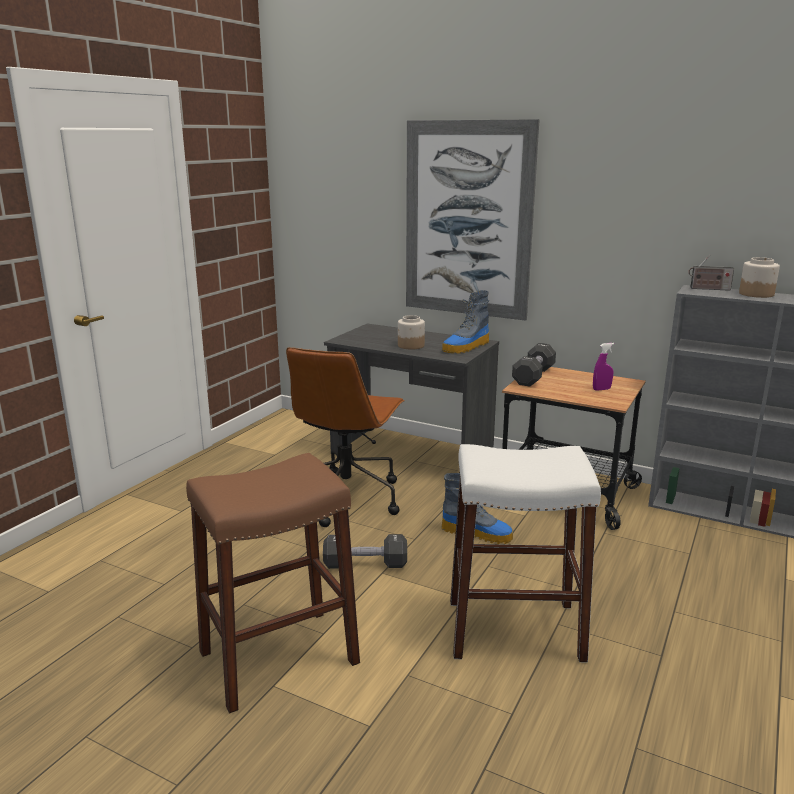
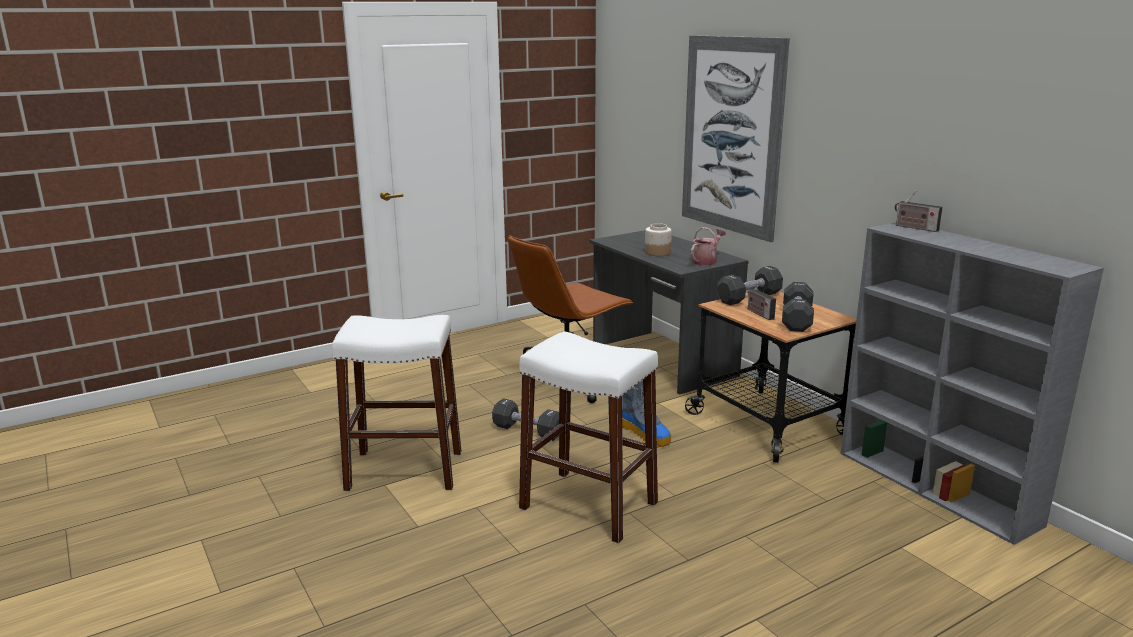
camera: 30 degrees right, 0 degrees up
brown stool [186,453,360,714] -> white stool [332,315,461,491]
boot [442,290,489,354] -> watering can [691,227,726,266]
purple spray bottle [593,343,614,391] -> black dumbbell [782,282,814,332]
jar [739,257,780,298] -> none
none -> radio [748,281,776,320]

